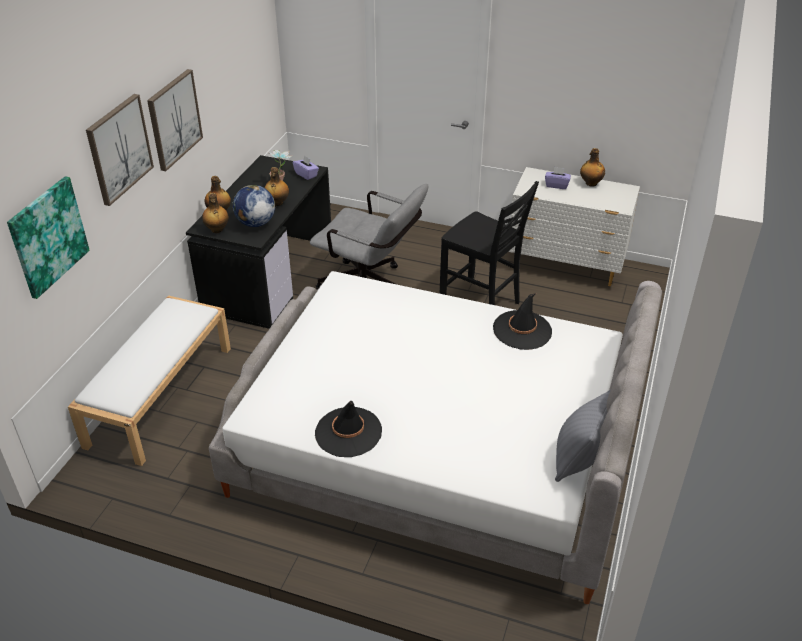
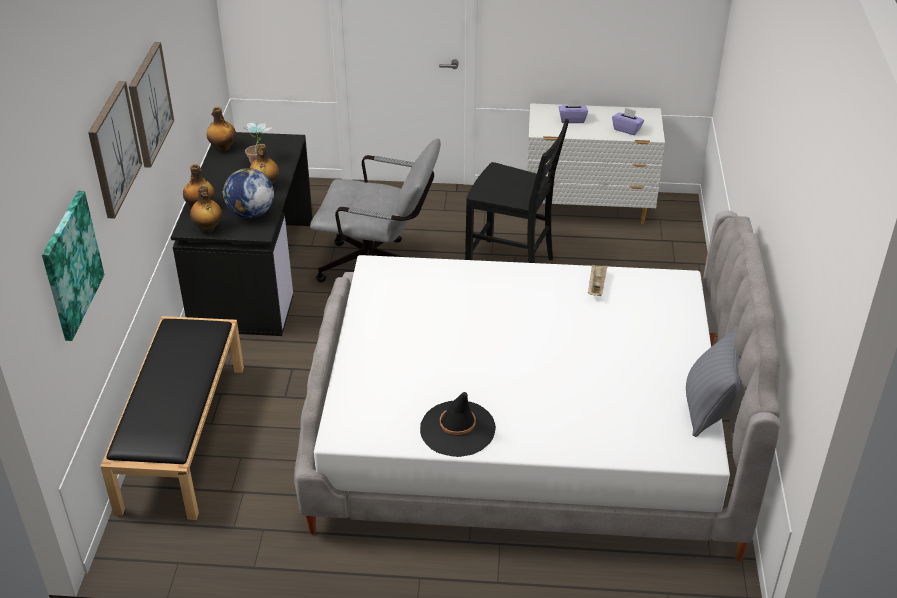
camera: 15 degrees left, 0 degrees up
white bench [68,296,231,466] -> black bench [100,316,244,520]
purple tissue box [293,155,319,180] -> purple tissue box moved to [612,107,644,135]
black hat [493,293,552,350] -> beige tray [588,265,608,296]
bottle [580,148,605,187] -> bottle moved to [207,107,236,152]

